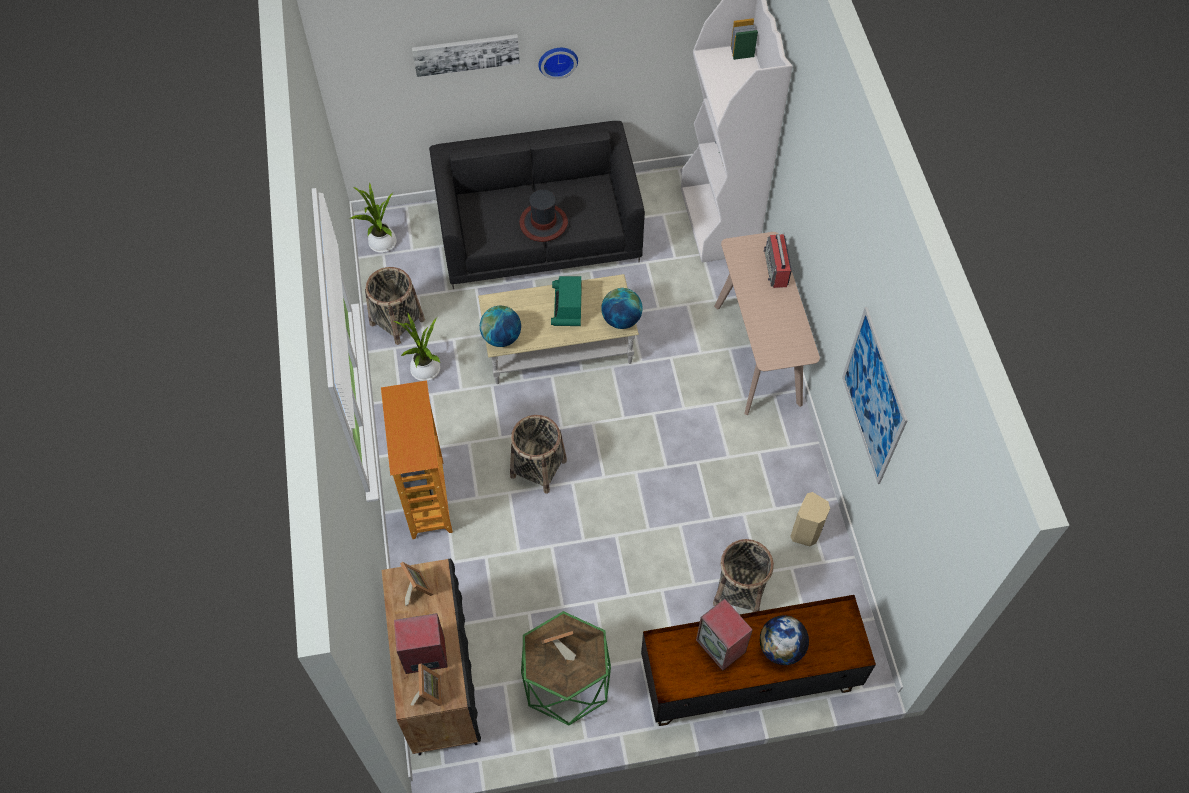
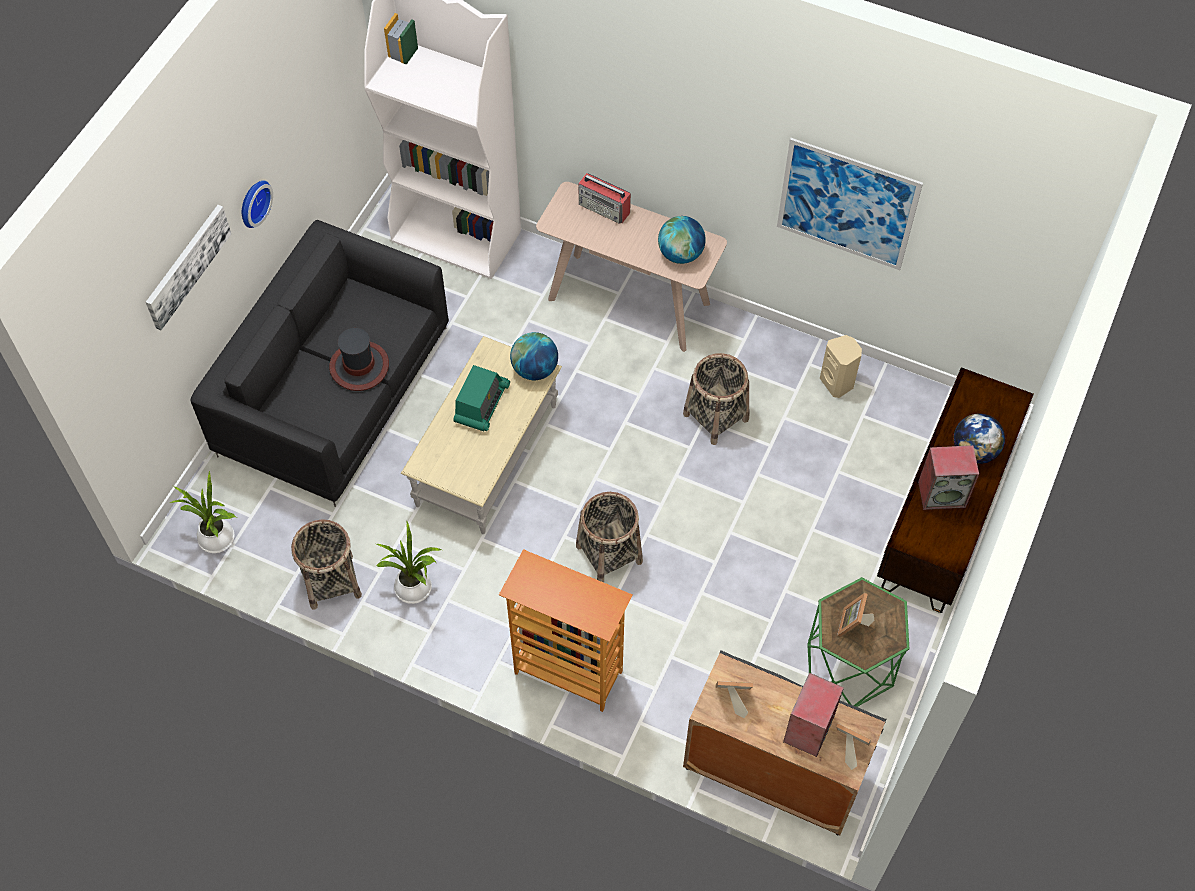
camera: 55 degrees left, 0 degrees up
globe [480,306,521,347] -> globe moved to [658,216,706,264]
radio [551,276,582,326] -> radio turned 105 degrees counterclockwise [453,365,510,431]
basket [713,539,774,612] -> basket moved to [683,353,749,445]

